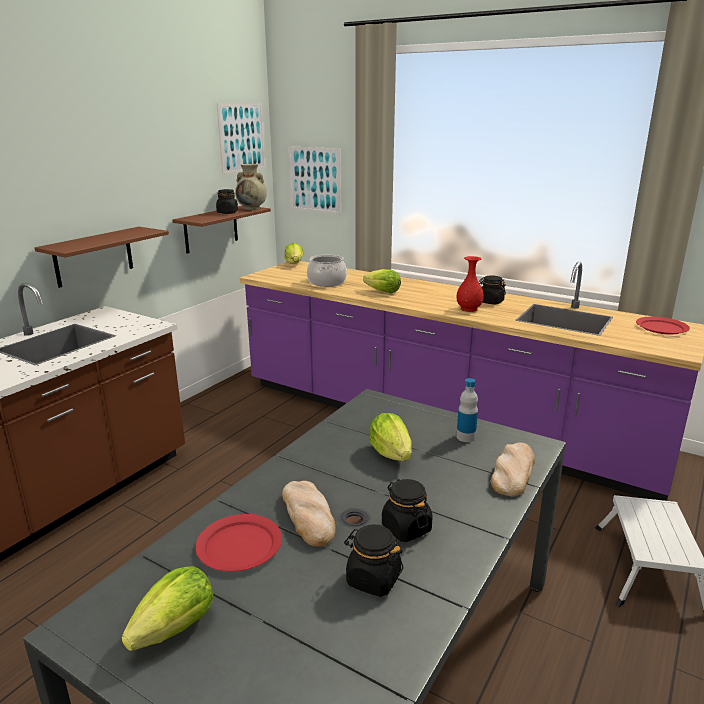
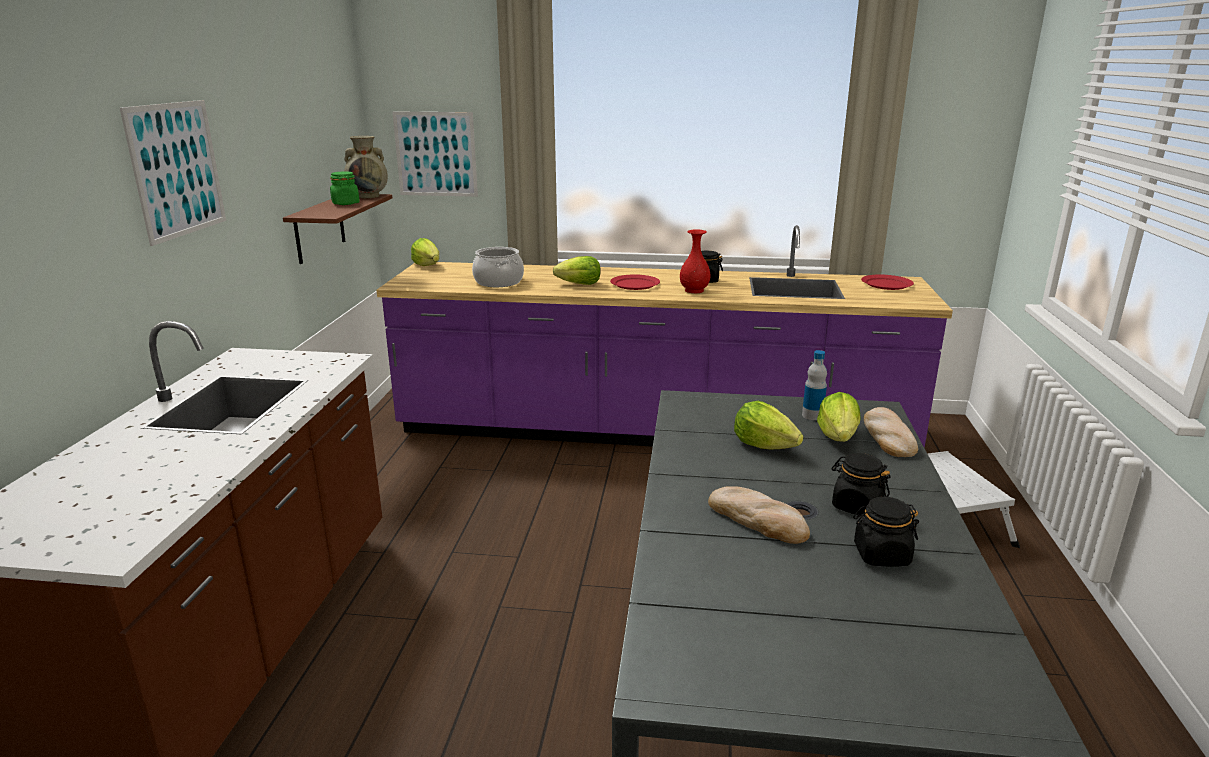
camera: 25 degrees left, 0 degrees up
brown shelf [35,227,169,288] -> none
lettuce [121,566,214,651] -> lettuce moved to [817,392,861,442]
red plate [195,514,282,572] -> red plate moved to [610,275,660,290]
black jar [216,189,238,214] -> green jar [330,172,360,205]
picture [217,103,266,175] -> picture moved to [120,100,226,246]

